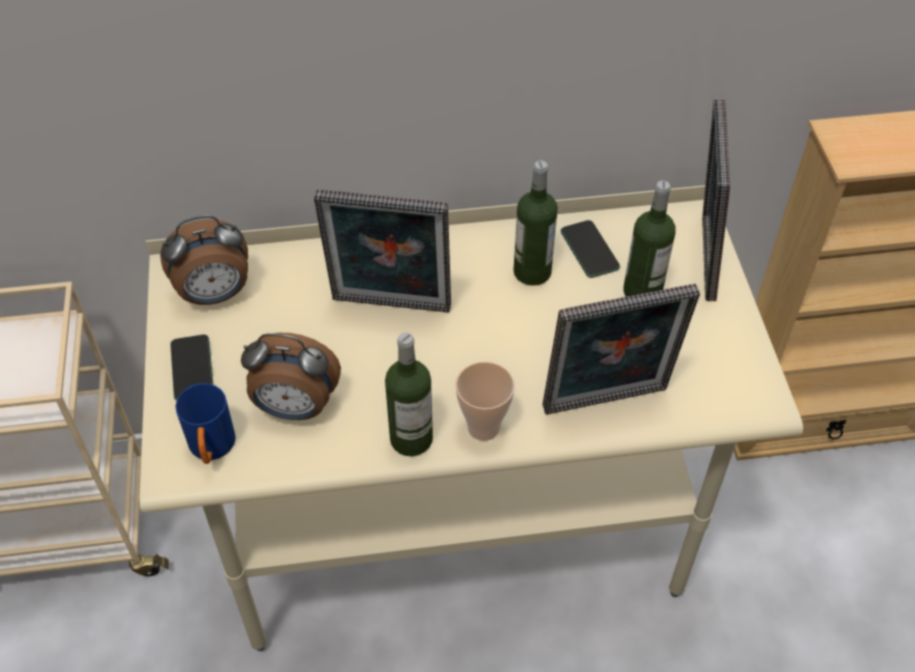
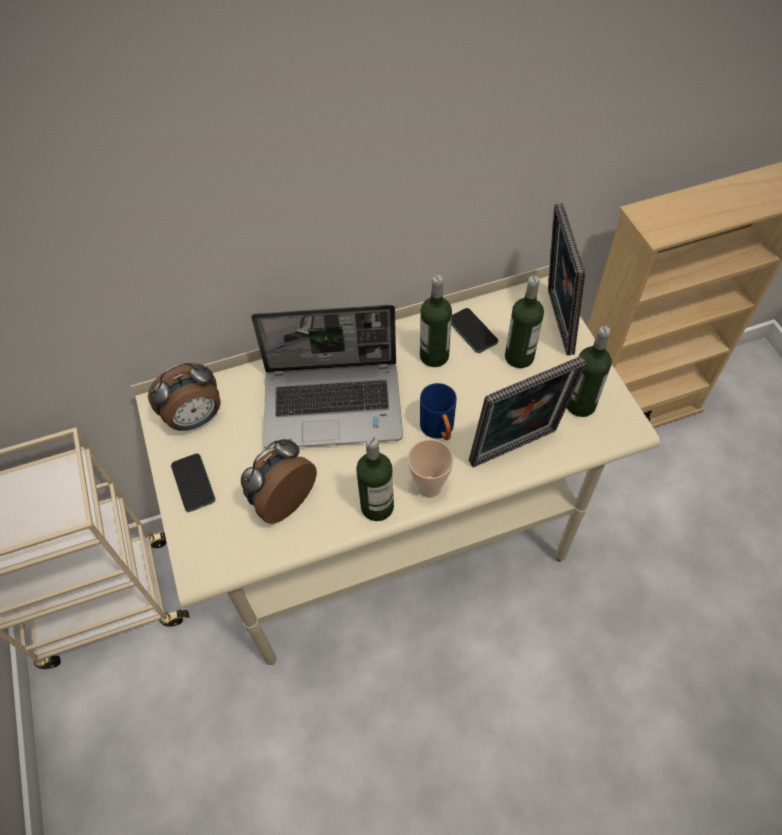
camera: 10 degrees left, 5 degrees up
blue mug [175,383,236,464] -> blue mug moved to [420,383,457,440]
alarm clock [241,333,341,420] -> alarm clock turned 135 degrees clockwise [241,438,317,524]
picture frame [314,190,451,313] -> laptop [251,305,403,449]
none -> bottle [567,326,612,417]

